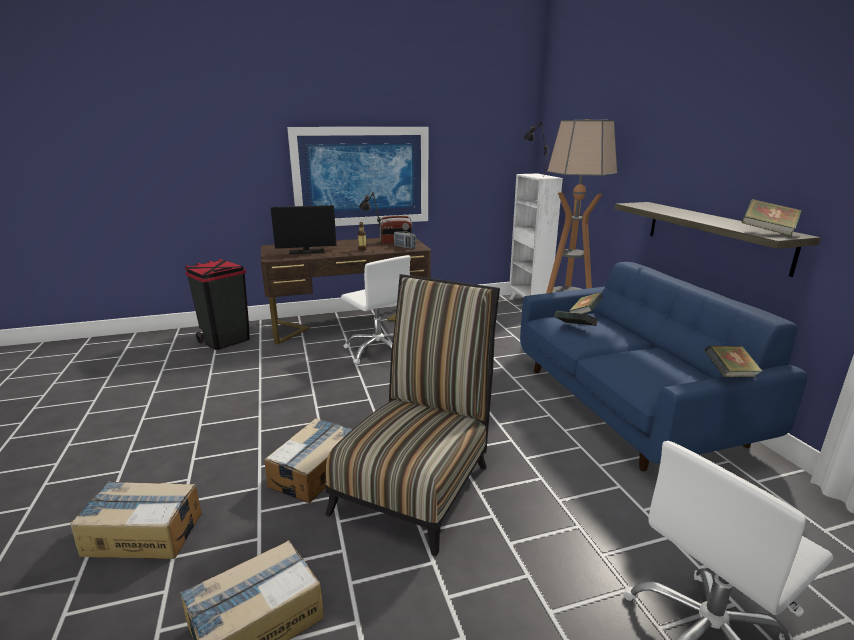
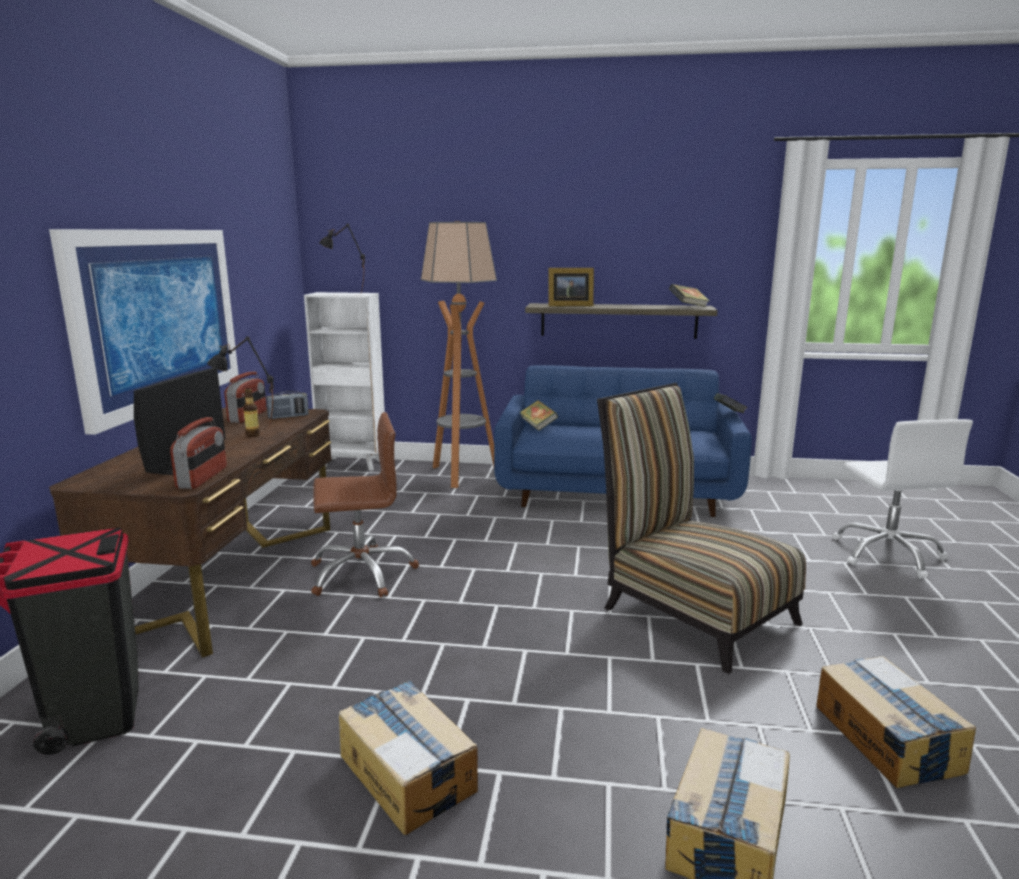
camera: 65 degrees left, 5 degrees down
cardboard box [264,418,352,503] -> cardboard box moved to [339,680,478,835]
white office chair [341,255,411,364] -> brown office chair [311,412,419,597]
book [554,311,598,326] -> none
none -> radio [170,417,227,489]
none -> picture frame [548,268,594,307]

